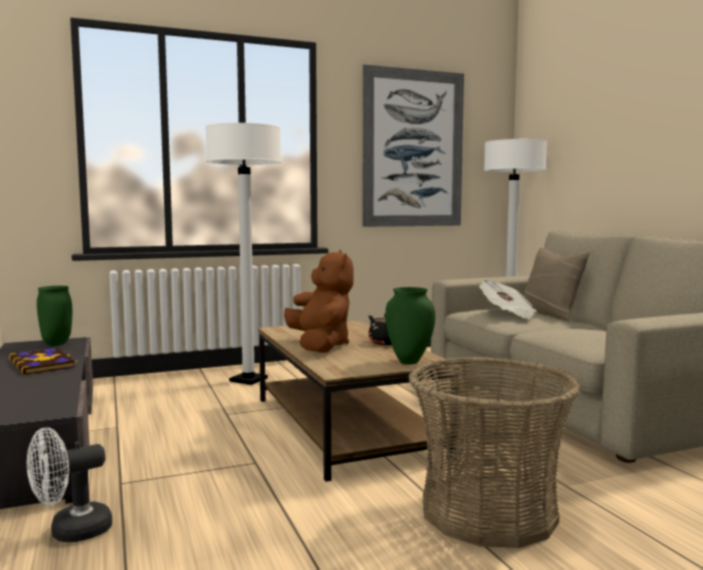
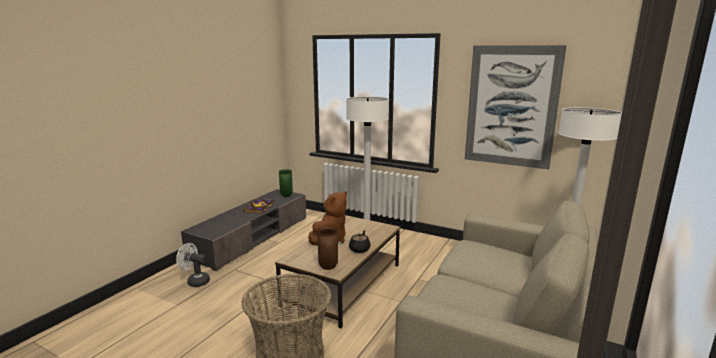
camera: 50 degrees right, 10 degrees up
green vase [385,287,435,365] -> brown vase [317,226,338,270]
newspaper [479,279,537,319] -> none
beige pillow [523,248,590,321] -> none

